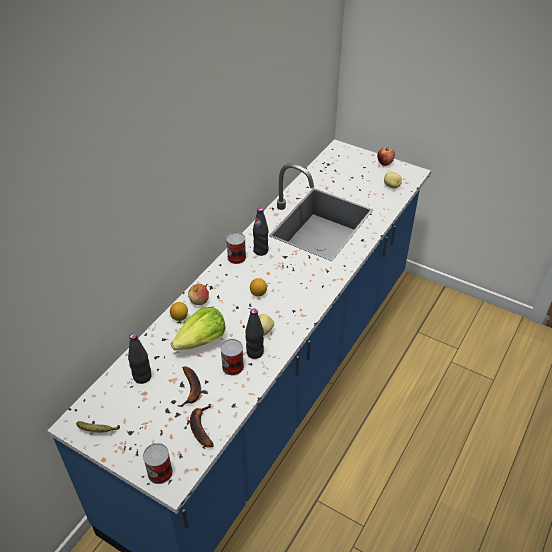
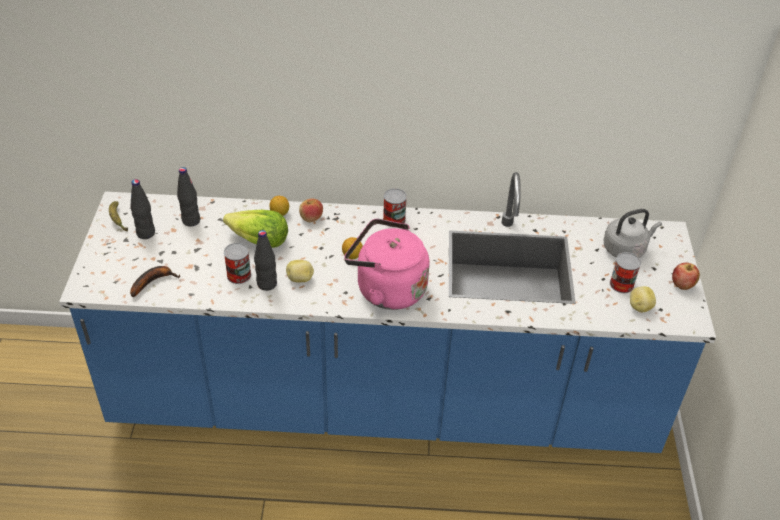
camera: 60 degrees right, 0 degrees up
can [143,443,173,484] -> can moved to [610,252,641,293]
banana [178,367,201,407] -> none
black bottle [253,208,269,256] -> black bottle moved to [131,179,155,239]
none -> pink kettle [344,219,430,310]
none -> grey kettle [603,209,662,258]

